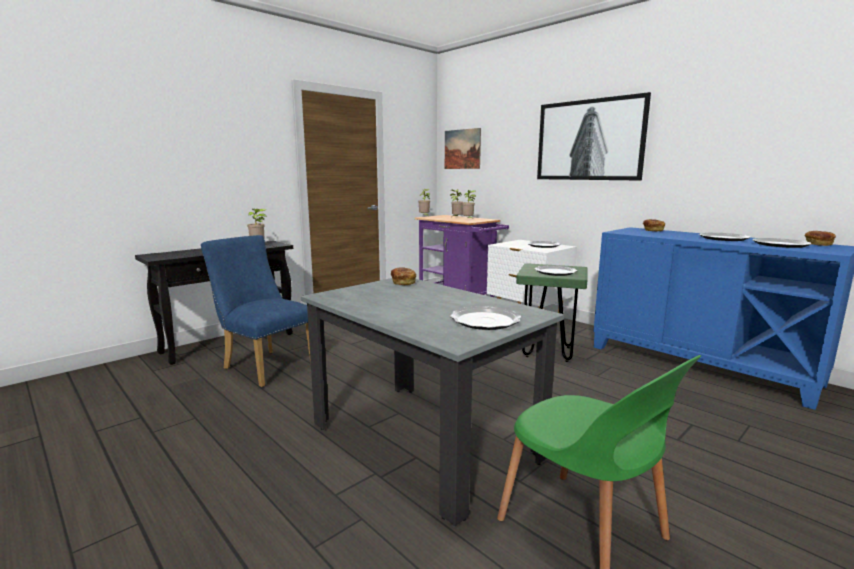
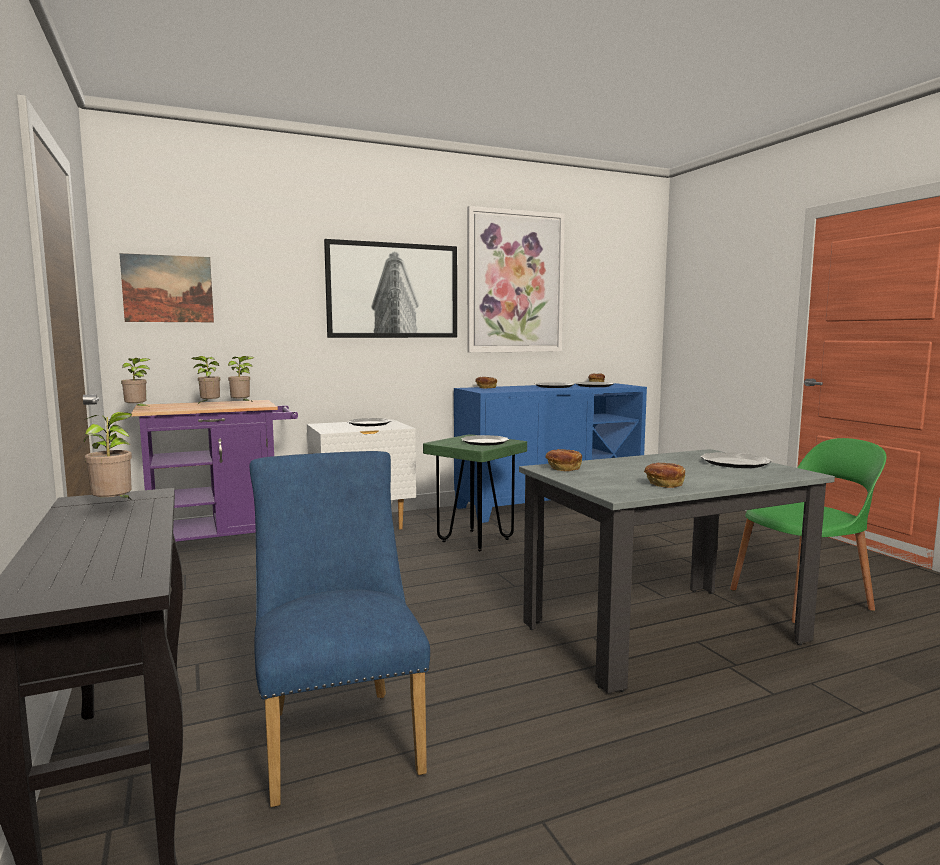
camera: 70 degrees left, 5 degrees down
blue chair [201,235,311,387] -> blue chair turned 105 degrees clockwise [249,451,430,807]
none -> picture [467,206,565,353]
none -> bread [644,463,685,488]

